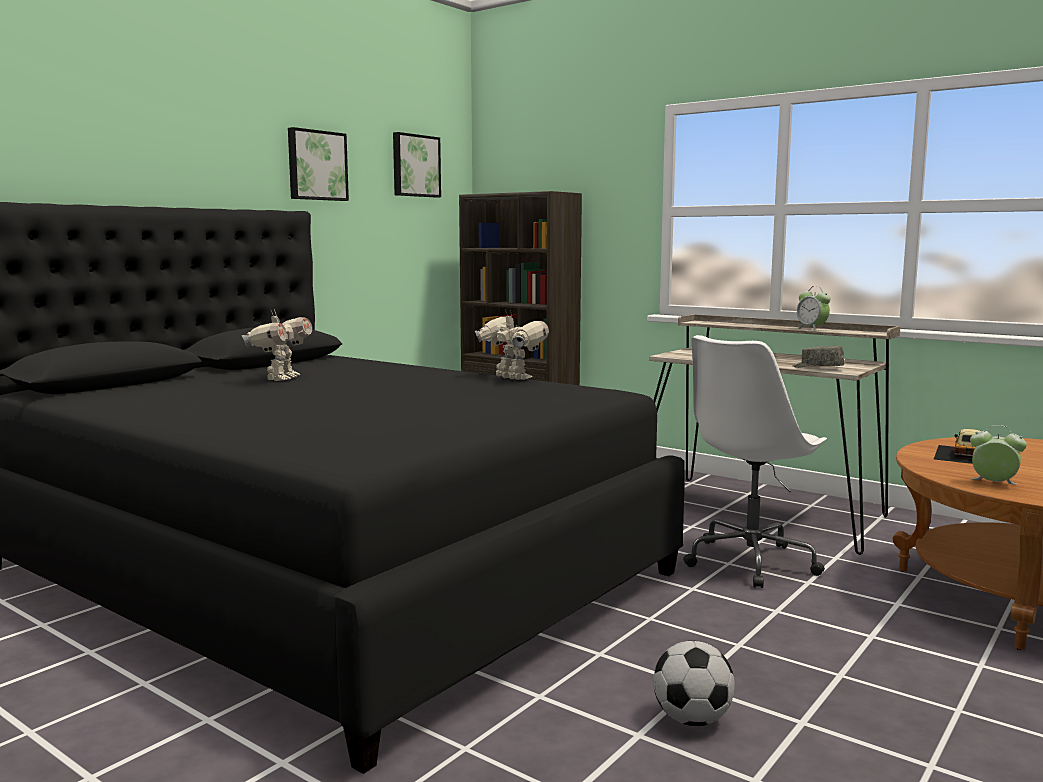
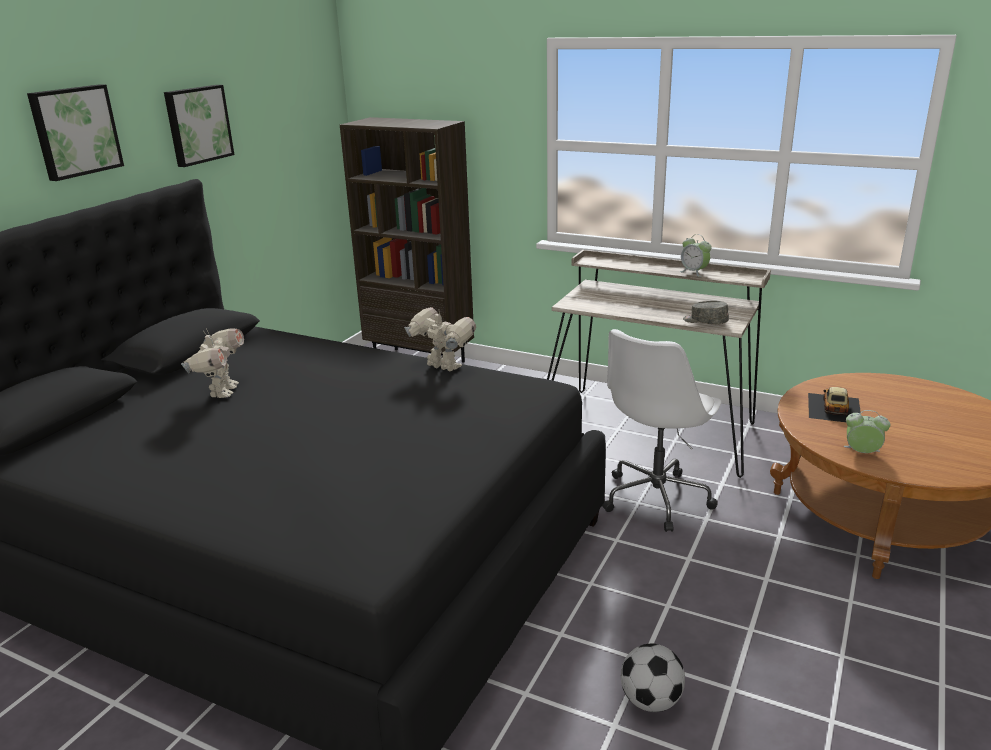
camera: 10 degrees left, 15 degrees up
picture [393,132,441,198] -> picture moved to [27,84,124,181]

